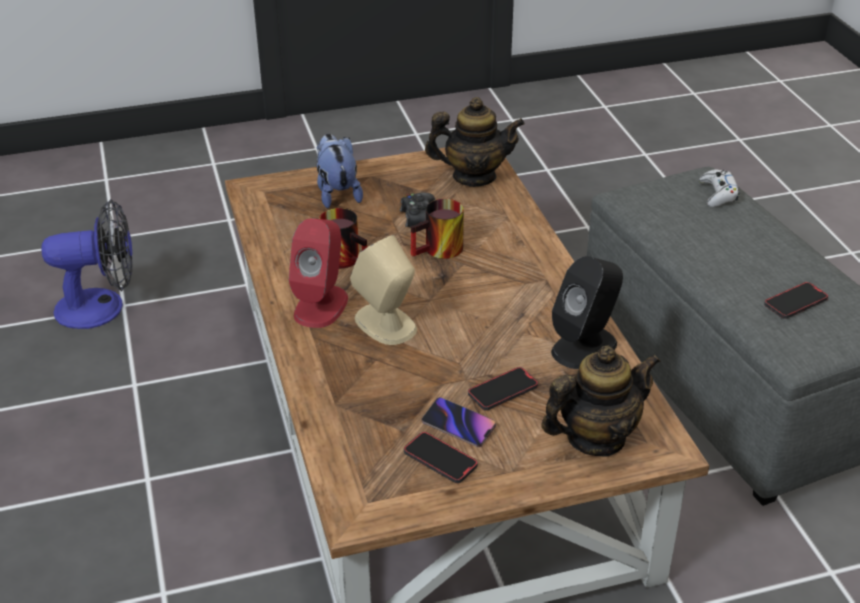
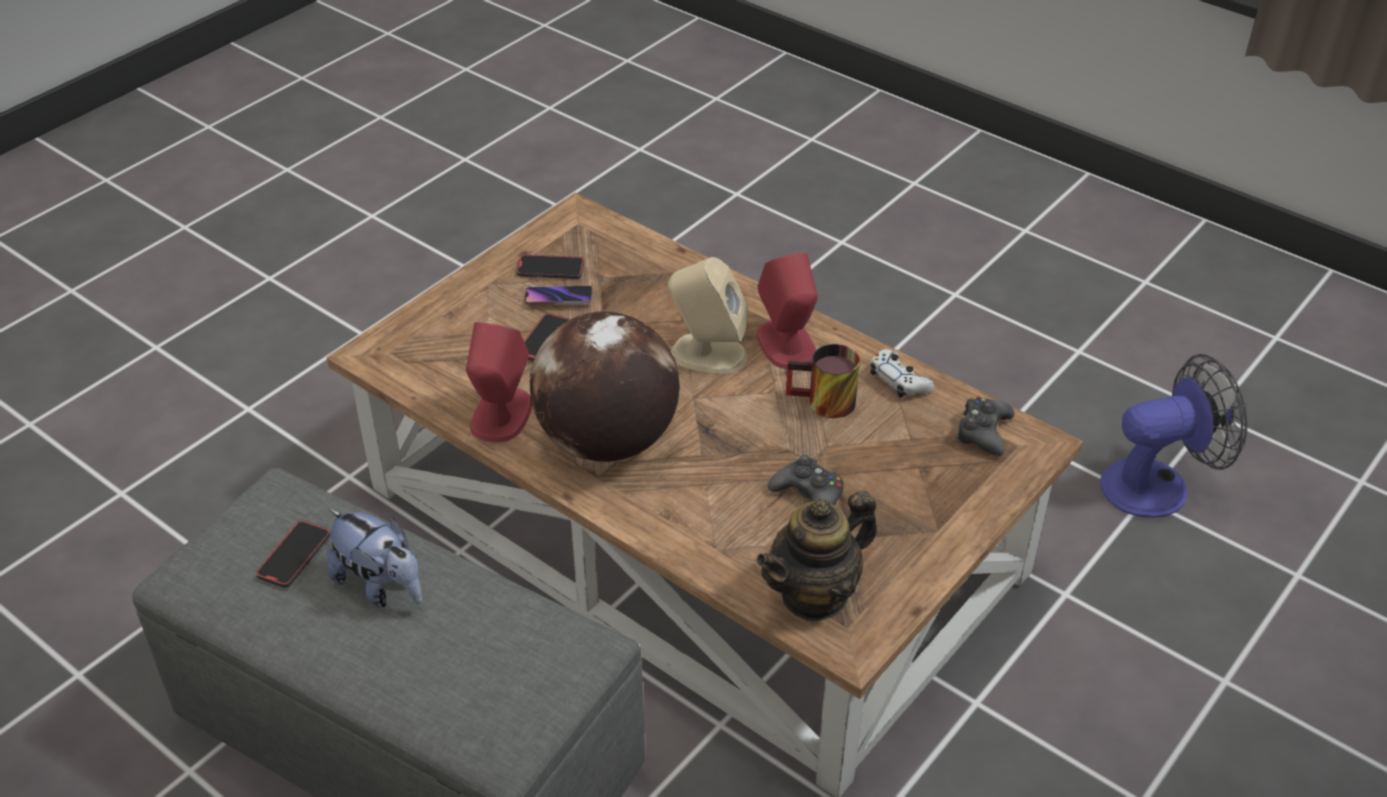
camera: 145 degrees right, 5 degrees up
fan [41,199,133,329] -> fan turned 150 degrees counterclockwise [1100,354,1247,518]
plush toy [316,134,363,208] -> plush toy moved to [327,509,422,607]
mug [411,199,464,259] -> none
teapot [541,346,661,457] -> none
black speaker [551,256,623,369] -> red speaker [466,322,532,442]
white game controller [699,170,739,207] -> white game controller moved to [870,349,934,398]
none -> globe [529,311,680,462]
none -> black game controller [955,397,1015,456]

